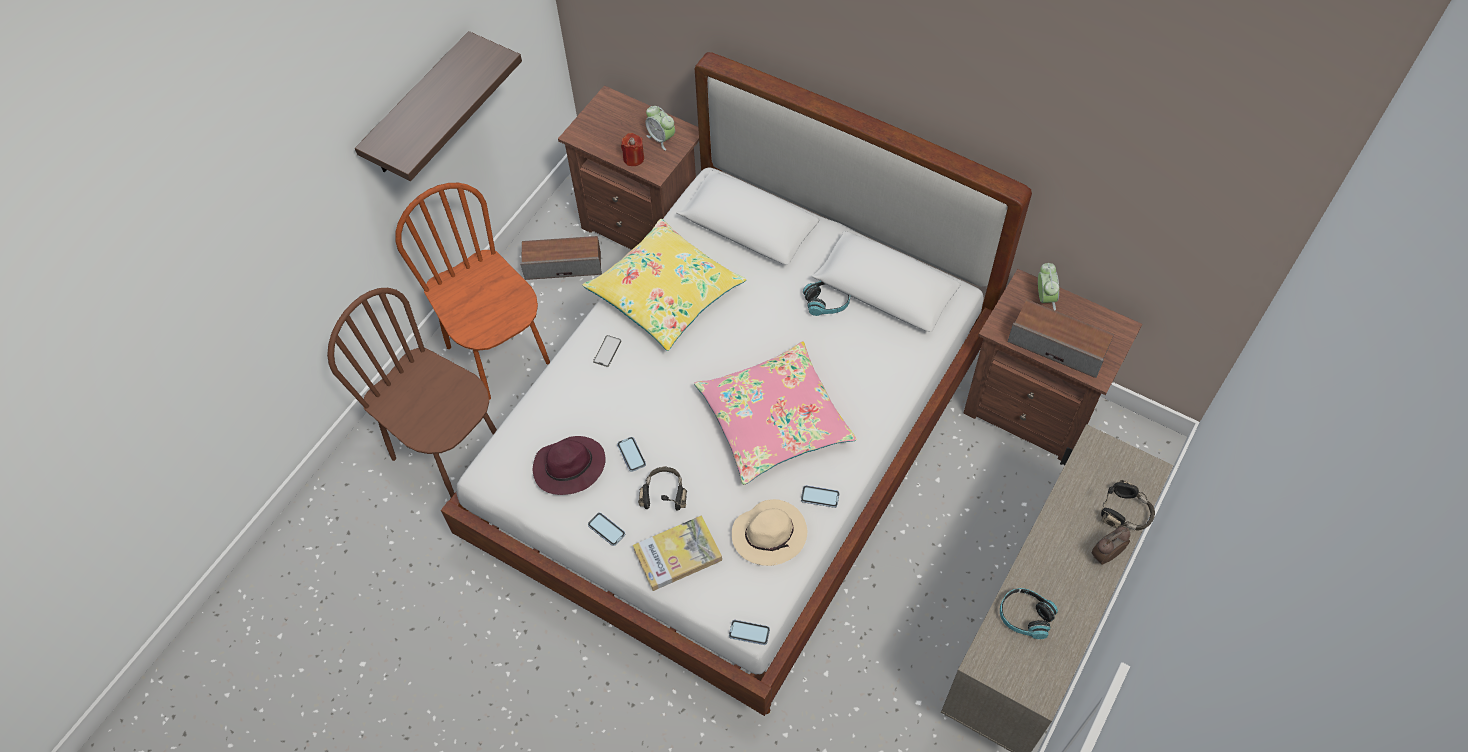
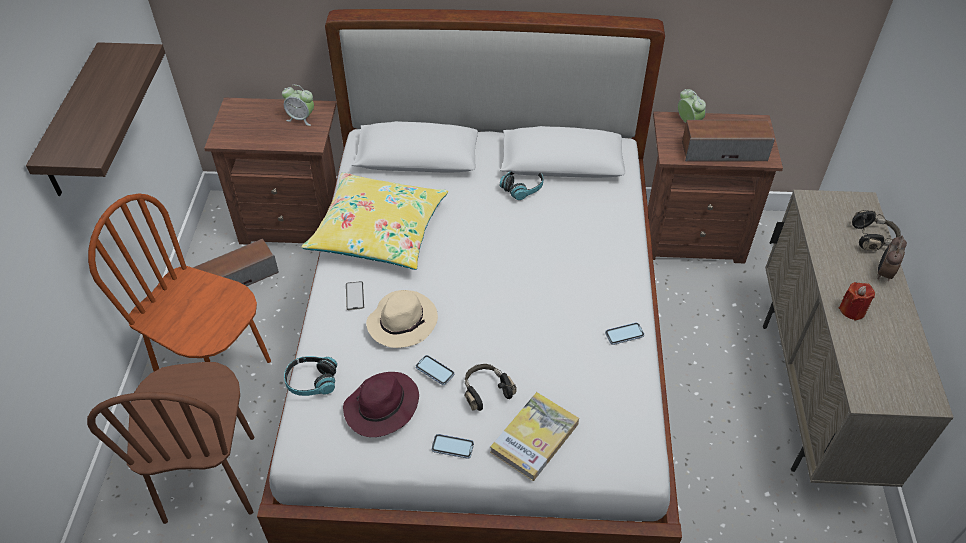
camera: 30 degrees left, 10 degrees down
brown chair [327,288,497,498] -> brown chair turned 105 degrees counterclockwise [87,362,254,524]
red candle [621,133,644,166] -> red candle moved to [839,282,875,321]
pink pillow [694,341,857,485] -> none
phone [729,620,770,645] -> none
beige hat [732,499,807,566] -> beige hat moved to [366,290,438,348]
headphones [1000,588,1058,639] -> headphones moved to [284,356,337,396]

